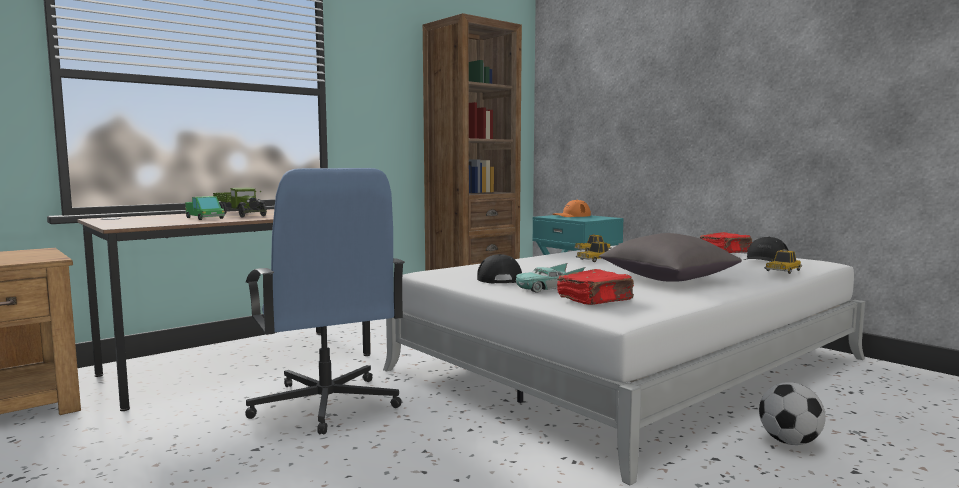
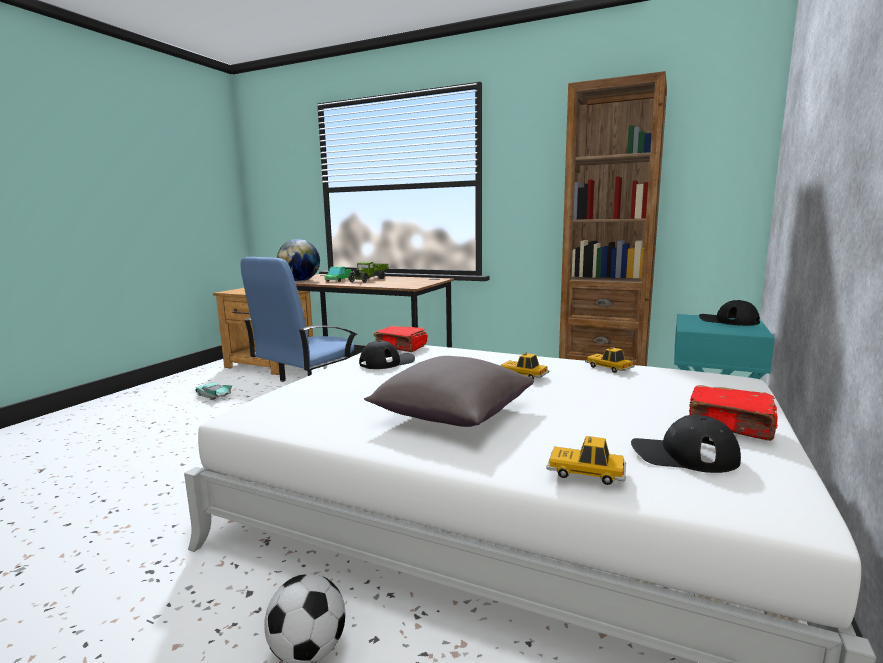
camera: 65 degrees right, 5 degrees up
turquoise toy car [516,263,585,293] -> turquoise toy car moved to [196,382,233,400]
orange cap [553,200,591,217] -> black cap [699,300,760,326]
red book [557,269,634,305] -> red book moved to [374,326,428,352]
none -> globe [277,239,320,281]

